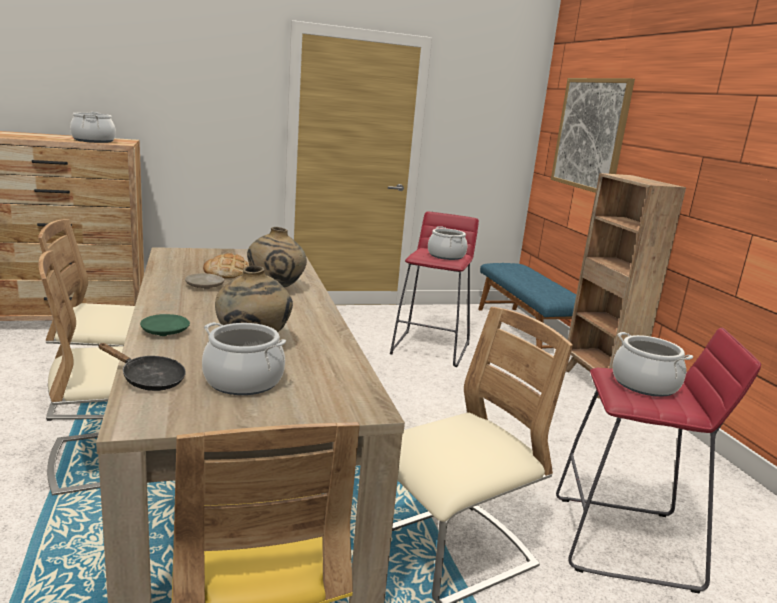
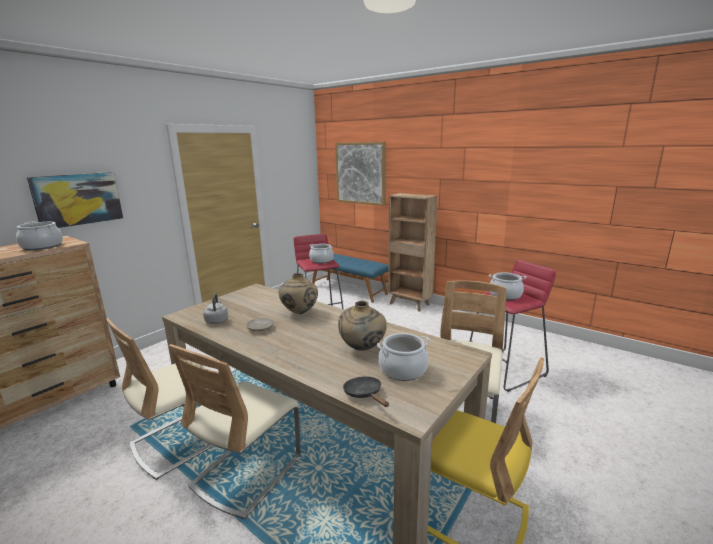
camera: 35 degrees left, 0 degrees up
black frying pan [98,343,186,391] -> black frying pan turned 105 degrees counterclockwise [343,376,389,407]
green plate [140,314,190,336] -> none
bread [203,253,249,278] -> none
none -> picture [27,172,123,228]
none -> grey kettle [203,294,228,324]

